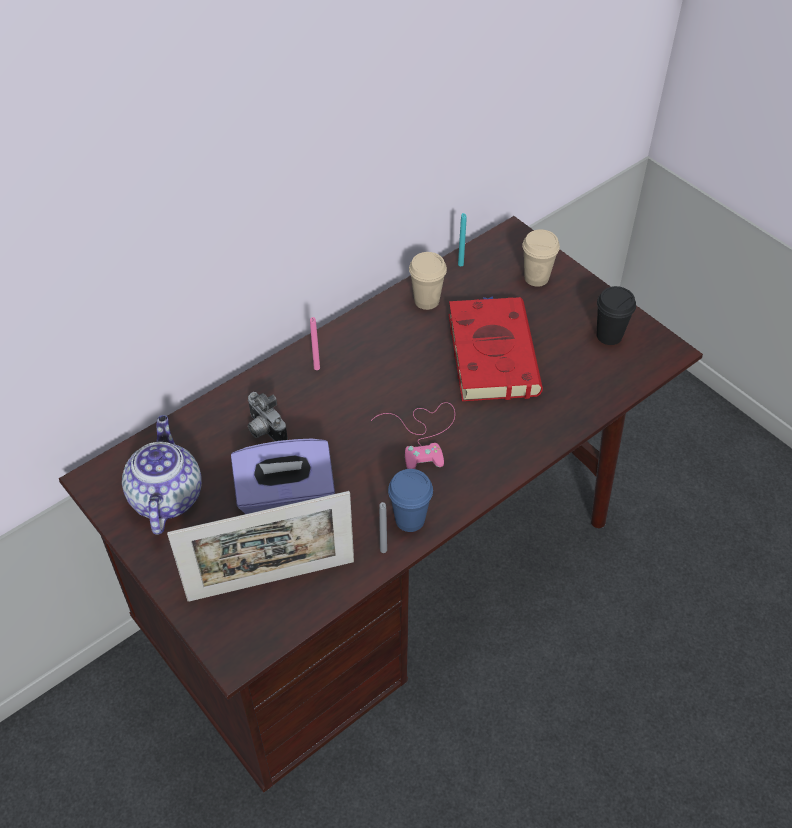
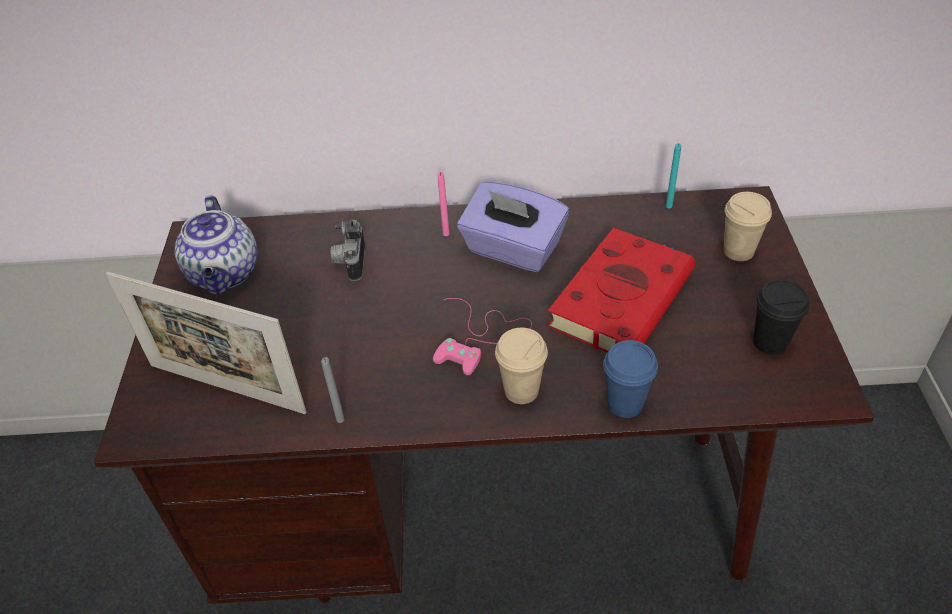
camera: 40 degrees right, 5 degrees down
teapot [122,415,202,535] -> teapot turned 135 degrees clockwise [175,195,258,294]
purple tissue box [231,439,335,514] -> purple tissue box moved to [457,182,569,272]
blue cup [388,469,433,532] -> blue cup moved to [603,340,658,418]
beige cup [409,252,447,310] -> beige cup moved to [495,328,548,404]

